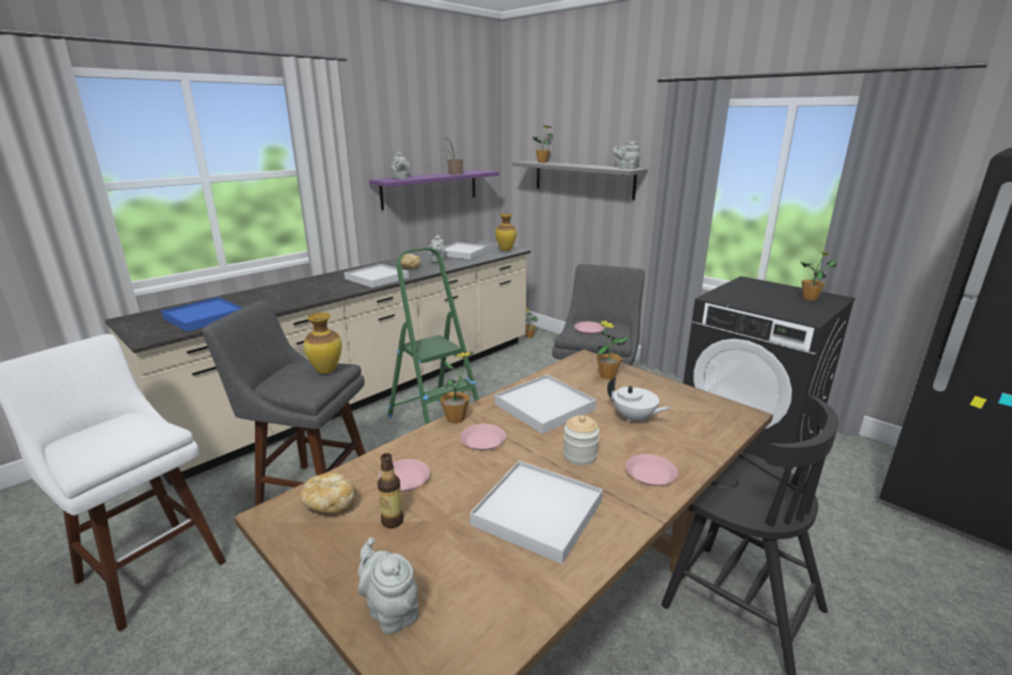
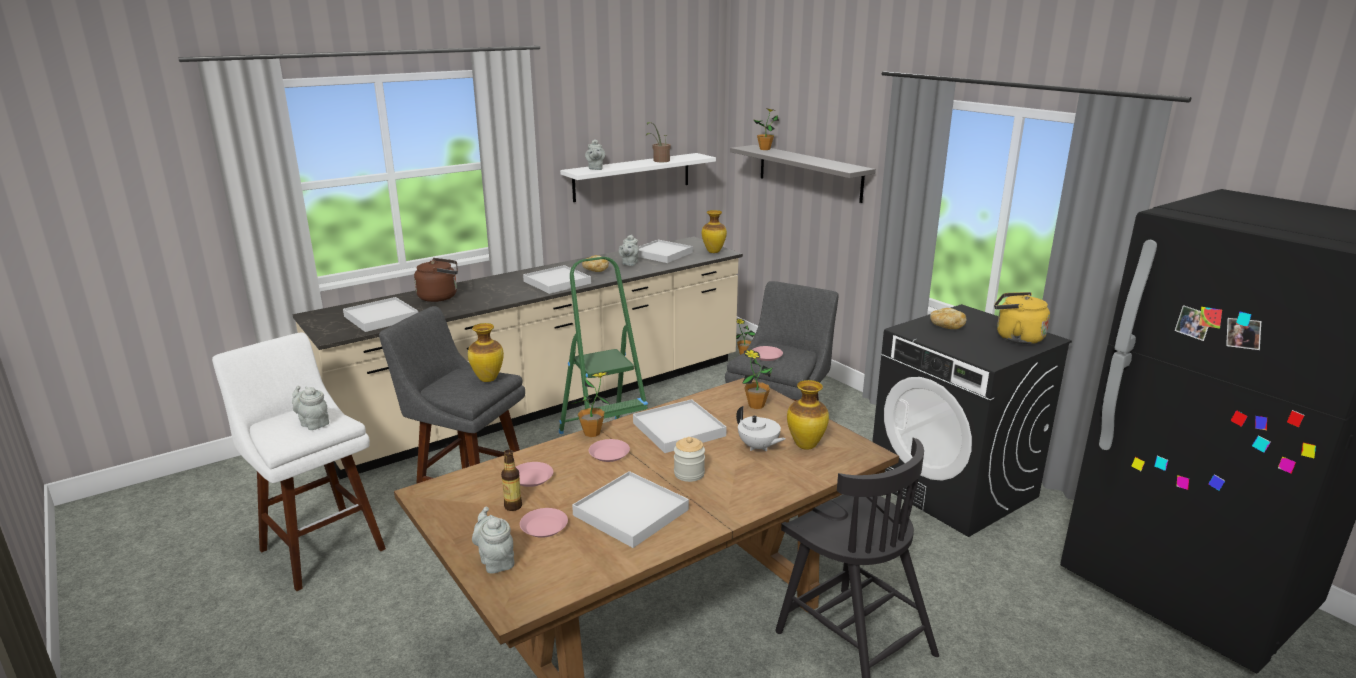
camera: 10 degrees right, 0 degrees up
blue tray [161,297,243,332] -> white tray [343,297,418,332]
bread [299,473,356,514] -> bread moved to [930,308,967,329]
purple shelf [369,170,499,210] -> white shelf [560,153,716,202]
grey teapot [613,141,640,169] -> grey teapot moved to [292,386,329,430]
pink plate [626,454,678,486] -> pink plate moved to [520,508,568,538]
potted plant [800,250,836,301] -> yellow kettle [994,292,1050,344]
none -> brown kettle [414,258,458,302]
none -> vase [787,380,829,450]

